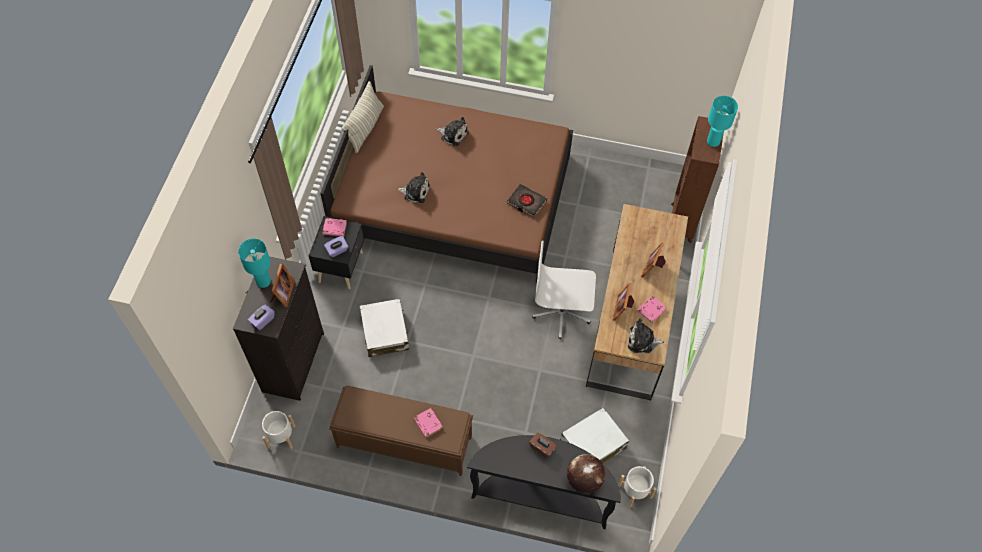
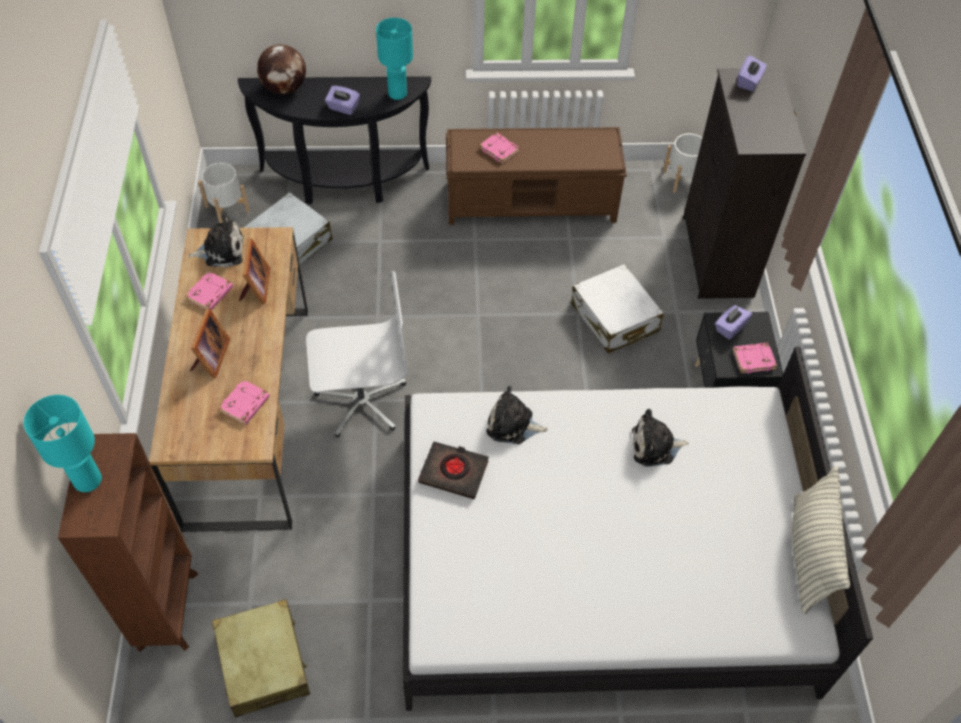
camera: 165 degrees right, 5 degrees down
turquoise table lamp [238,238,271,288] -> turquoise table lamp moved to [376,18,413,100]
picture frame [270,263,295,307] -> none
brown bed [320,65,573,285] -> white bed [403,347,873,711]
plush toy [437,117,469,146] -> plush toy moved to [486,386,548,444]
brown tissue box [529,433,556,458] -> purple tissue box [325,86,360,115]
none -> beige suitcase [212,599,310,718]
none -> pink book [219,379,270,425]

